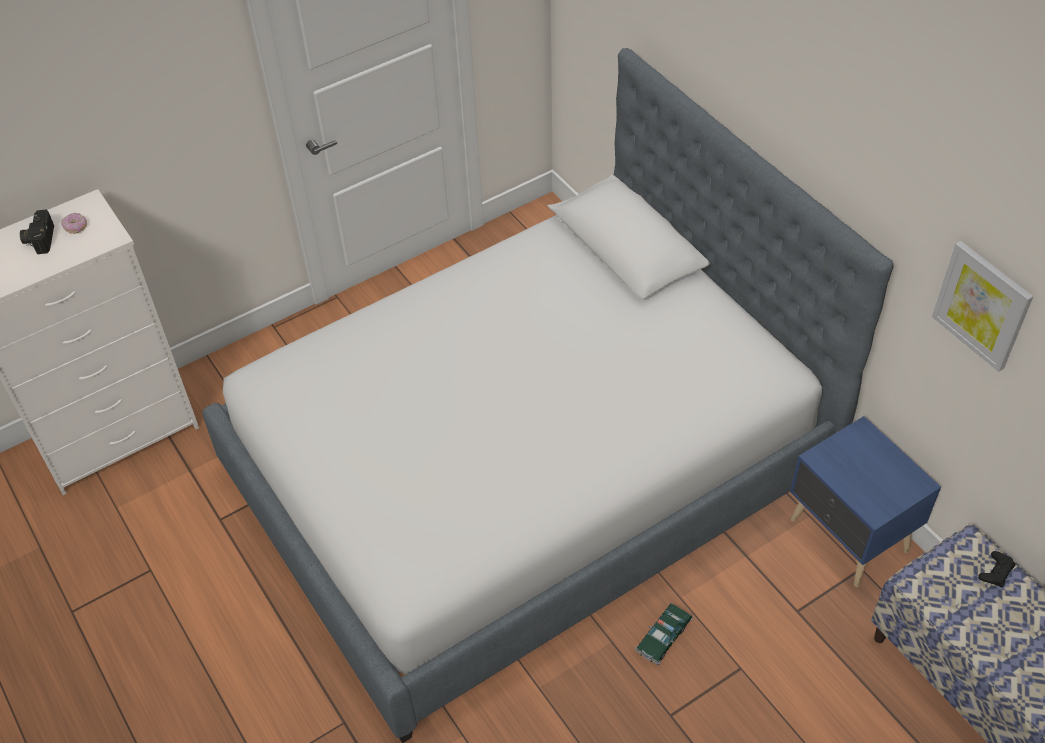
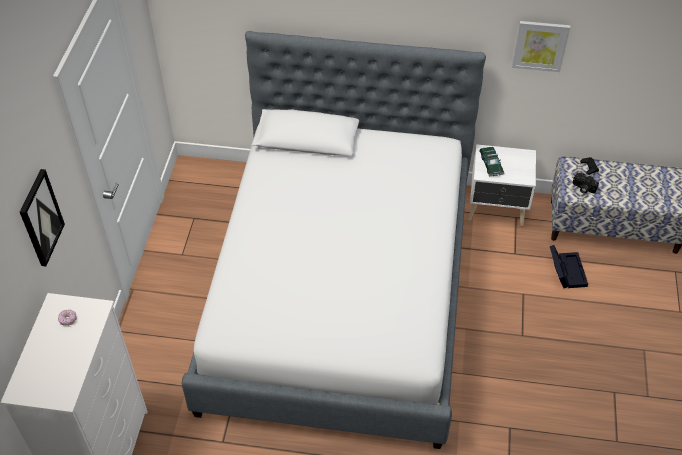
camera: 50 degrees left, 0 degrees up
camera [20,209,54,254] -> camera moved to [573,173,599,194]
toy car [635,603,693,665] -> toy car moved to [479,147,504,176]
blue nightstand [790,416,941,587] -> white nightstand [468,144,536,226]
none -> picture [20,169,65,266]
none -> black storage box [550,245,588,288]

